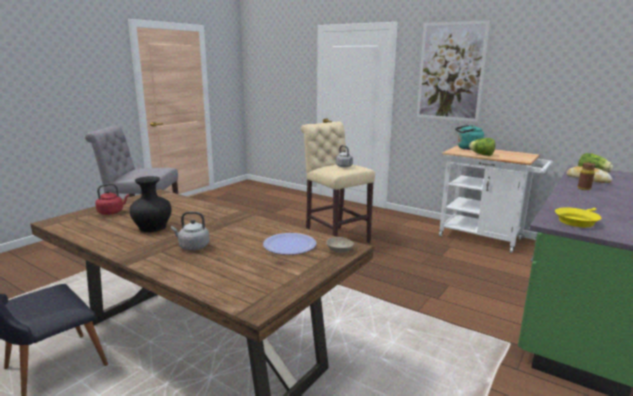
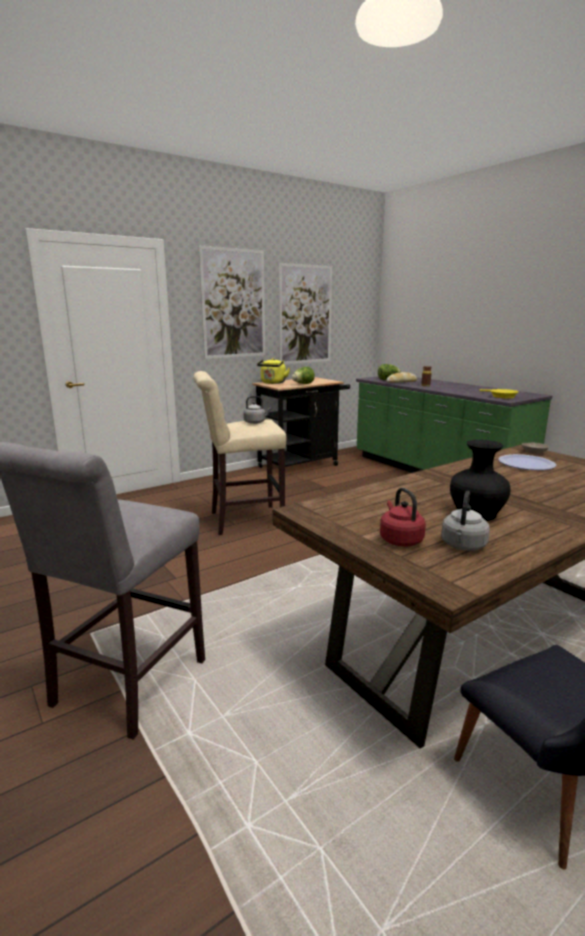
camera: 70 degrees left, 0 degrees up
grey kettle [171,211,210,250] -> grey kettle moved to [441,491,490,551]
white cart [439,145,553,253] -> black cart [252,377,350,468]
turquoise kettle [455,125,484,150] -> yellow kettle [257,358,290,384]
none -> picture [278,263,332,364]

